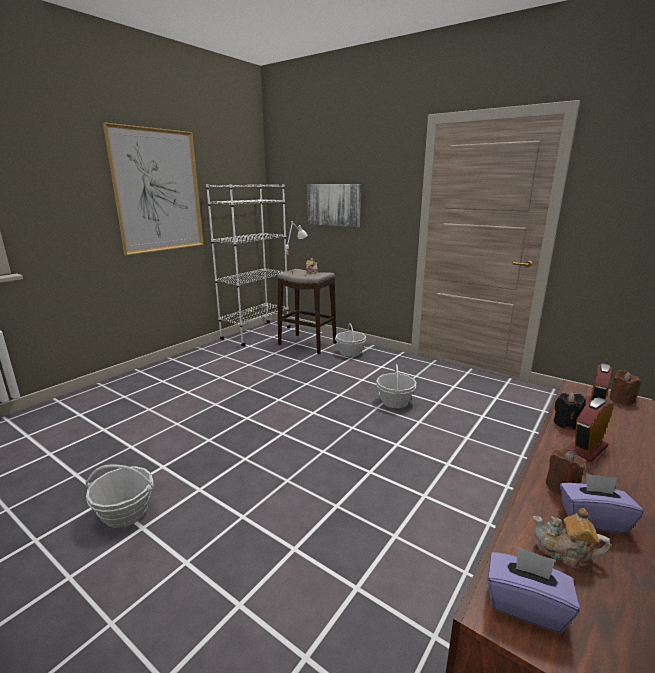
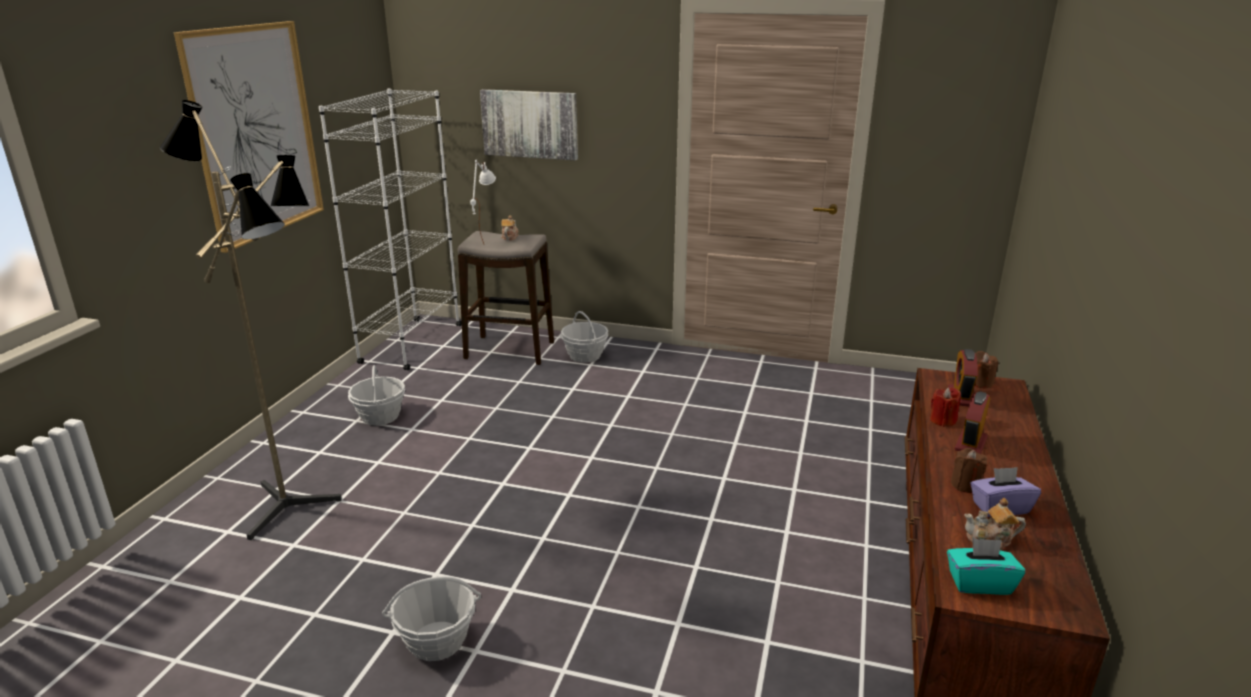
camera: 20 degrees left, 5 degrees up
basket [376,364,417,408] -> basket moved to [348,365,405,426]
purple tissue box [487,546,580,633] -> turquoise tissue box [947,538,1025,595]
black candle [554,393,586,430] -> red candle [930,387,961,427]
none -> floor lamp [160,100,342,540]

